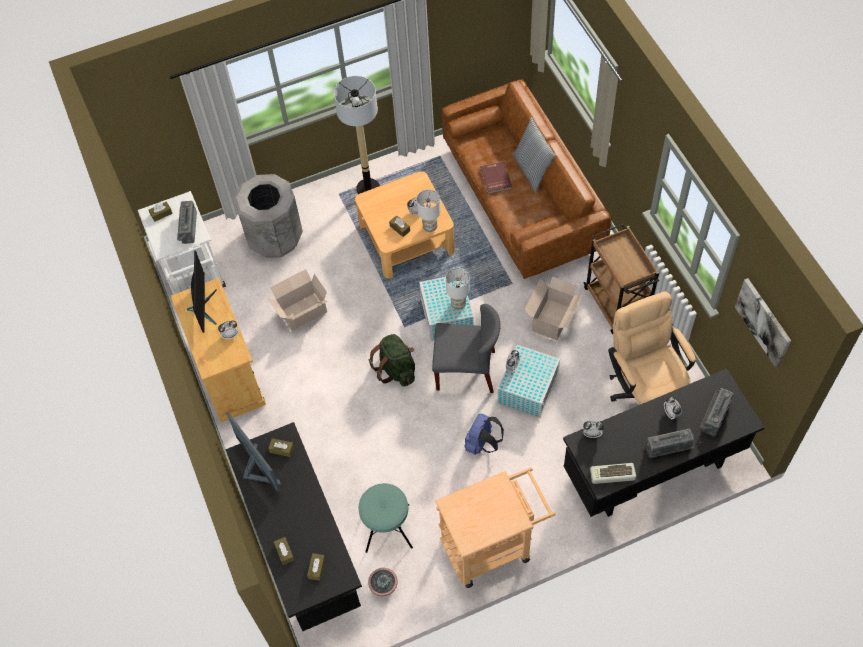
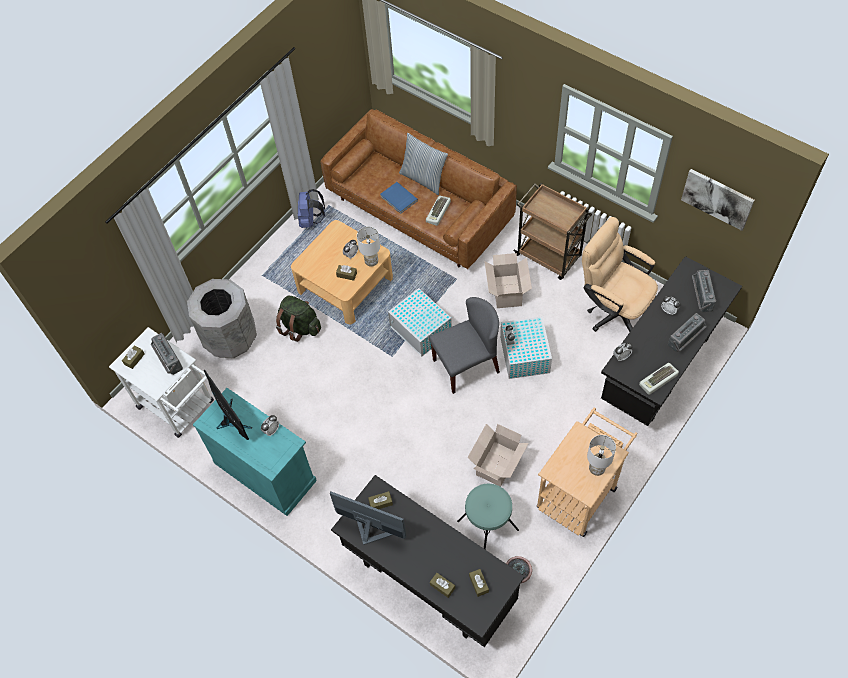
camera: 30 degrees left, 0 degrees up
beige cabinet [171,278,266,423] -> turquoise cabinet [193,388,317,516]
cardboard box [269,269,328,331] -> cardboard box moved to [467,424,528,487]
floor lamp [334,76,380,194] -> none
green backpack [369,334,415,387] -> green backpack moved to [276,295,321,342]
white table lamp [446,268,470,310] -> white table lamp moved to [587,435,616,476]
blue backpack [464,414,504,455] -> blue backpack moved to [298,189,325,228]
red book [480,161,513,194] -> blue book [380,182,418,214]
none -> keyboard [426,196,451,226]

